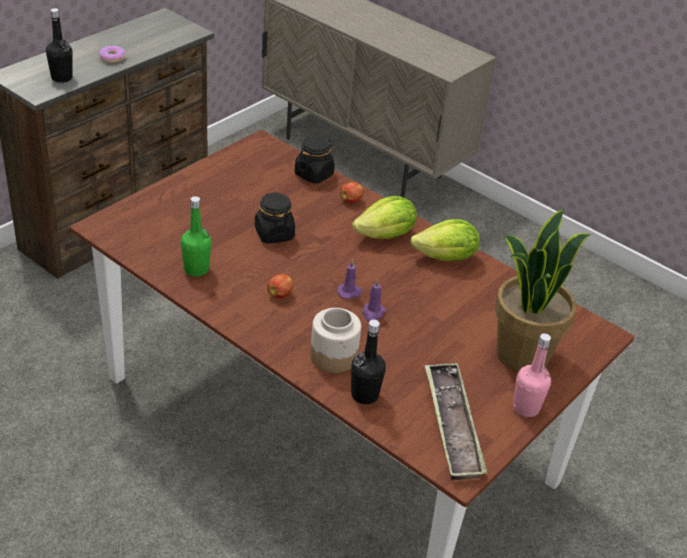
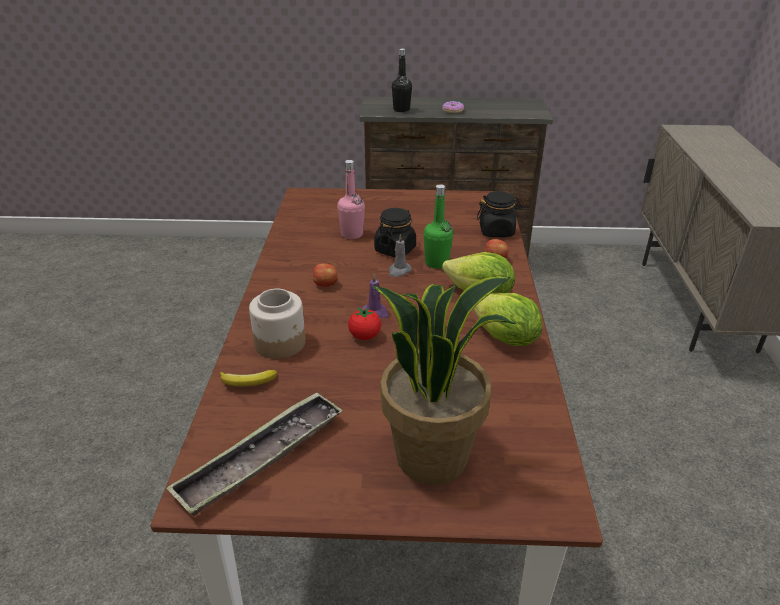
camera: 55 degrees right, 5 degrees down
green bottle [181,196,211,277] -> green bottle moved to [424,184,453,269]
black bottle [351,320,386,404] -> banana [220,370,277,386]
purple candle [362,279,386,321] -> tomato [348,306,381,340]
pink bottle [513,333,551,417] -> pink bottle moved to [337,160,365,239]
none -> grey candle [389,234,412,277]

